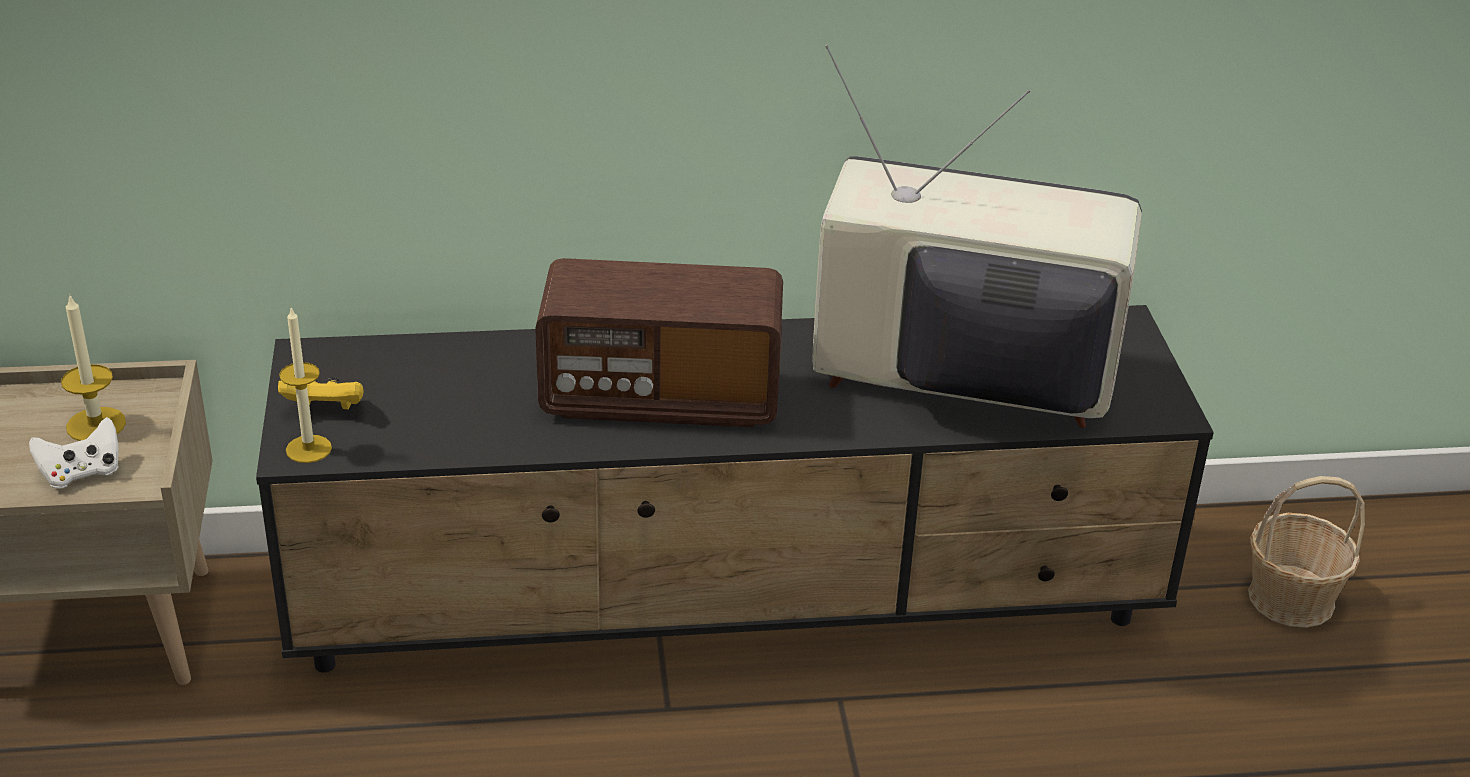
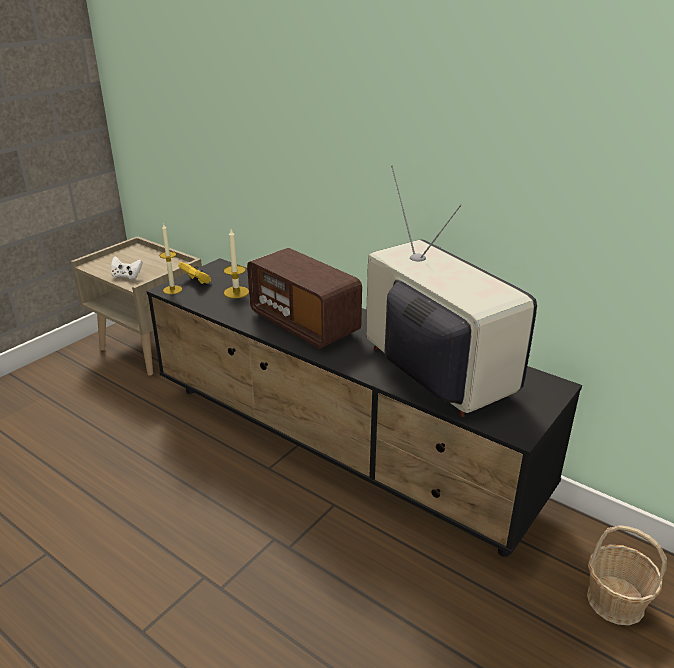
camera: 45 degrees right, 5 degrees down
candle [61,293,126,441] -> candle moved to [224,229,249,298]

